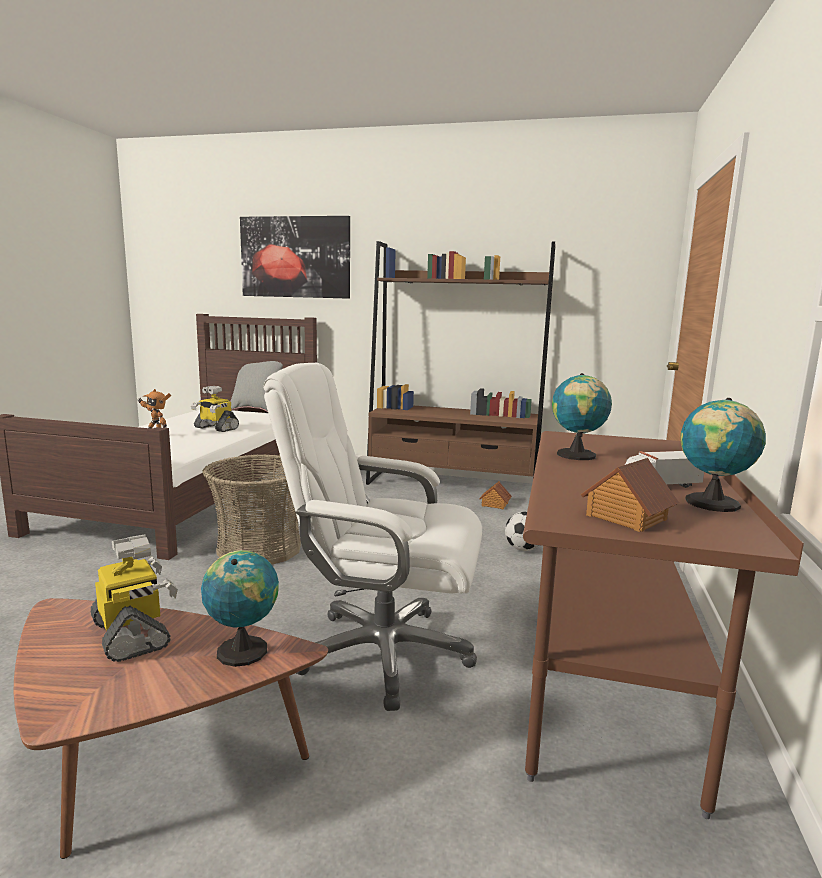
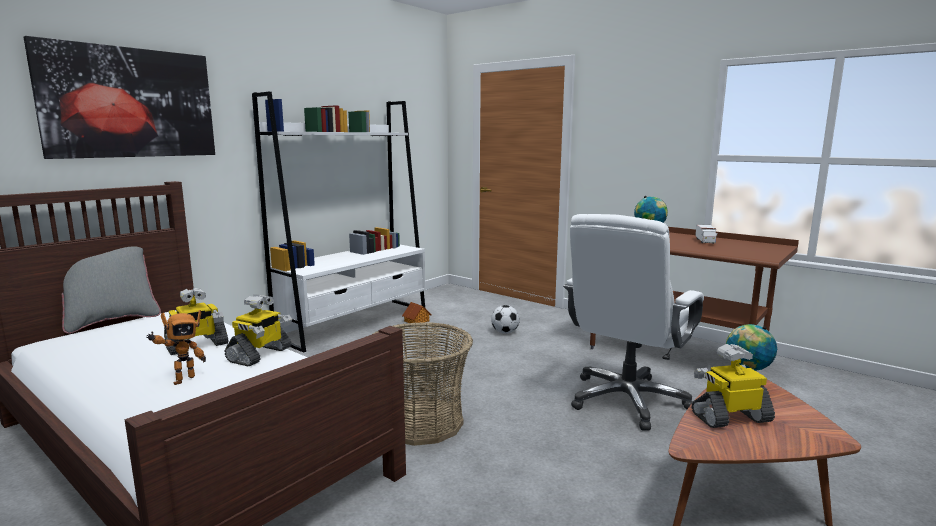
camera: 65 degrees left, 0 degrees up
brown bookcase [366,241,556,485] -> white bookcase [252,92,425,353]
toy house [581,458,679,532] -> none
globe [681,398,766,512] -> none
none -> toy robot [225,294,292,366]

